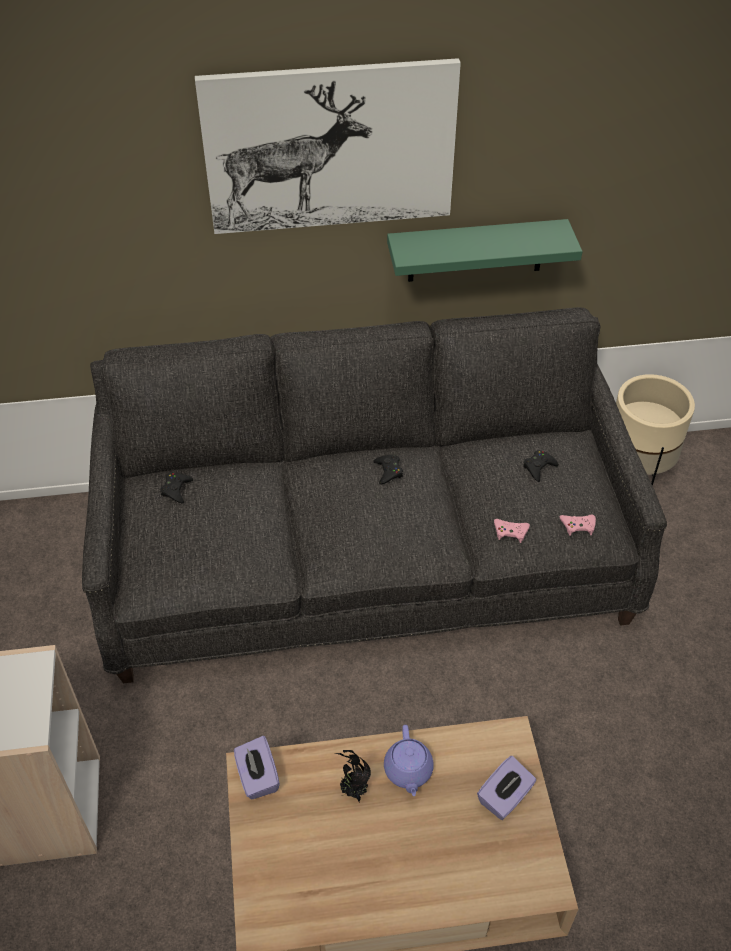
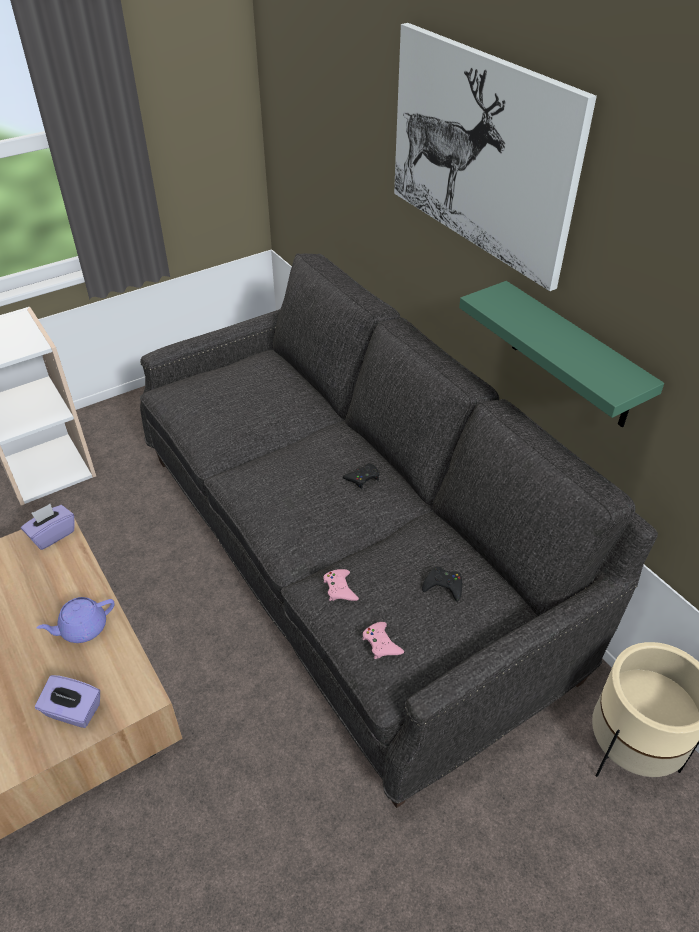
camera: 65 degrees right, 5 degrees down
black game controller [160,473,193,503] -> none
potted plant [335,750,371,802] -> none

